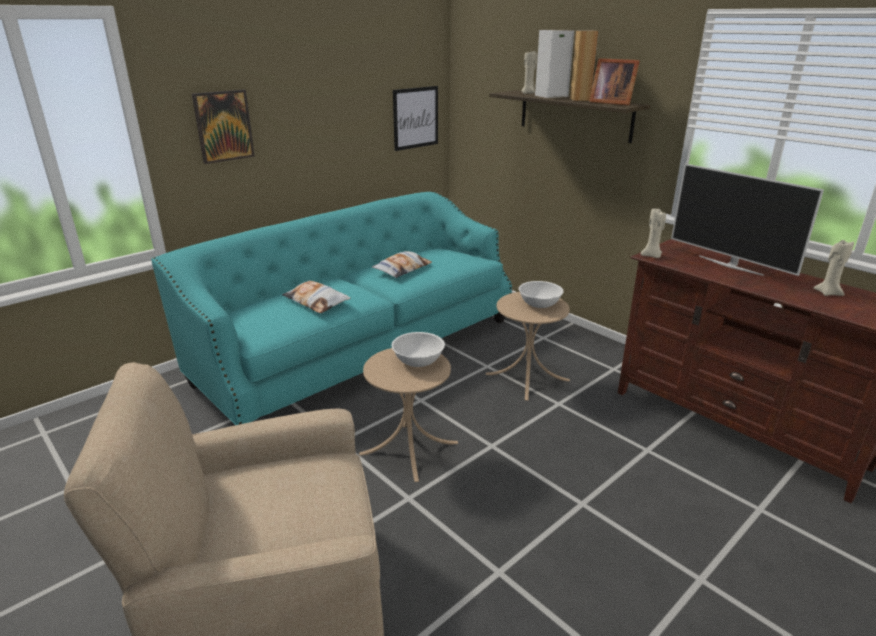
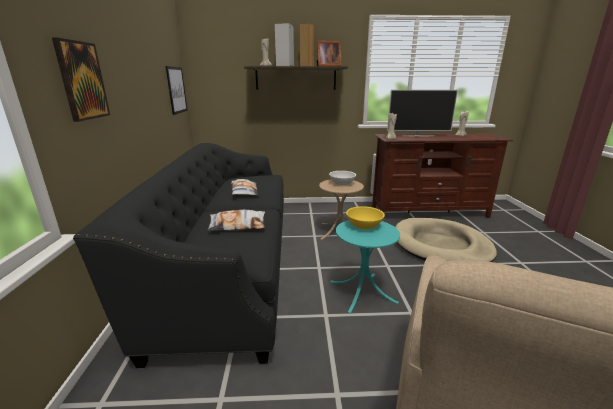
camera: 50 degrees left, 5 degrees down
turquoise sofa [151,192,512,425] -> black sofa [73,143,284,368]
beige side table [359,348,458,482] -> turquoise side table [330,220,400,313]
white bowl [391,332,445,367] -> yellow bowl [346,206,385,229]
none -> beige dog bed [395,218,497,262]

